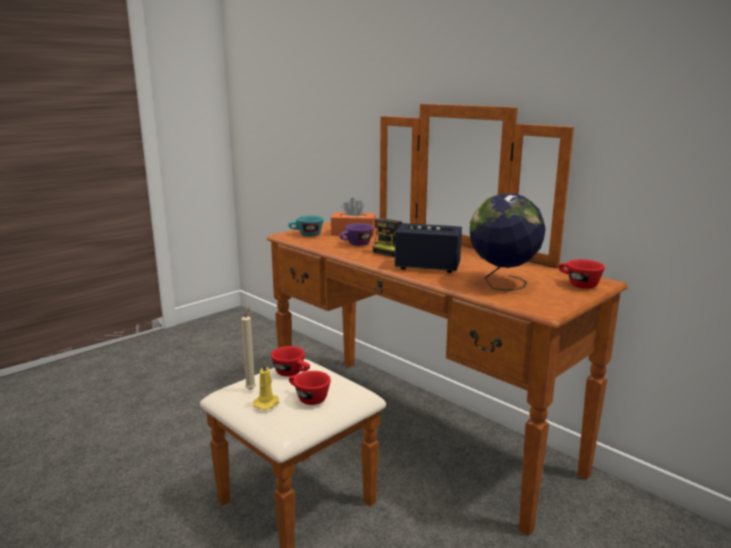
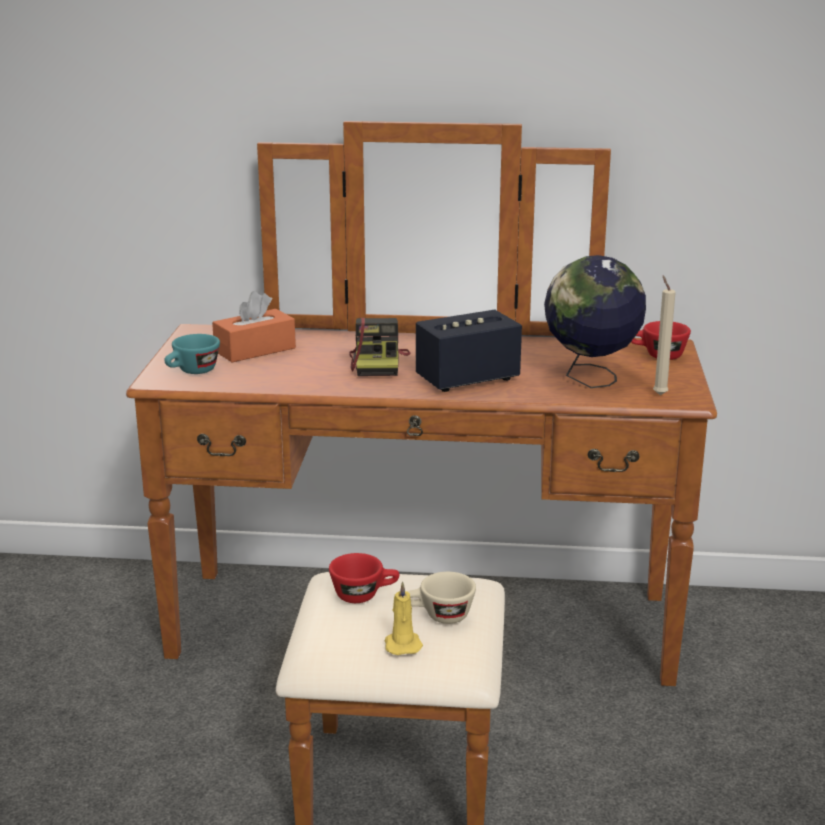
camera: 40 degrees left, 5 degrees up
beige candle [241,307,256,390] -> beige candle moved to [653,276,676,395]
red cup [289,371,331,405] -> beige cup [408,572,476,624]
purple cup [339,223,373,246] -> none

